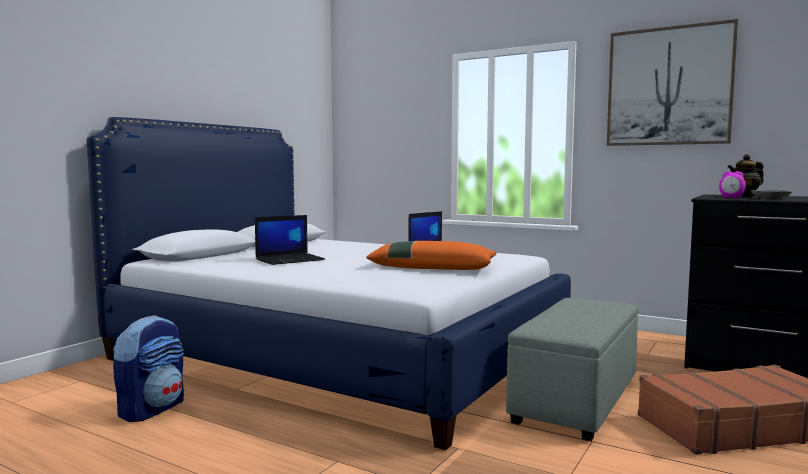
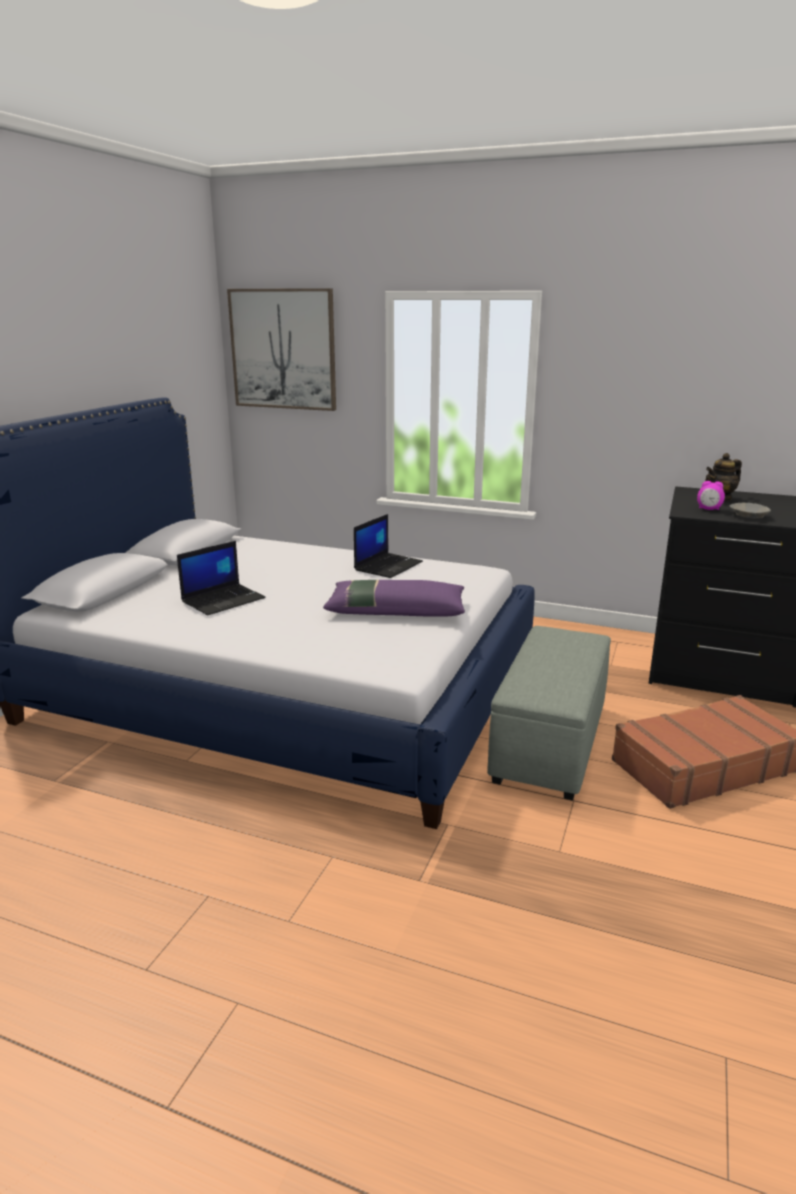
camera: 10 degrees left, 15 degrees up
backpack [112,315,184,422] -> none
orange pillow [366,241,497,270] -> purple pillow [323,580,465,617]
picture [607,19,738,146] -> picture moved to [227,288,336,411]

